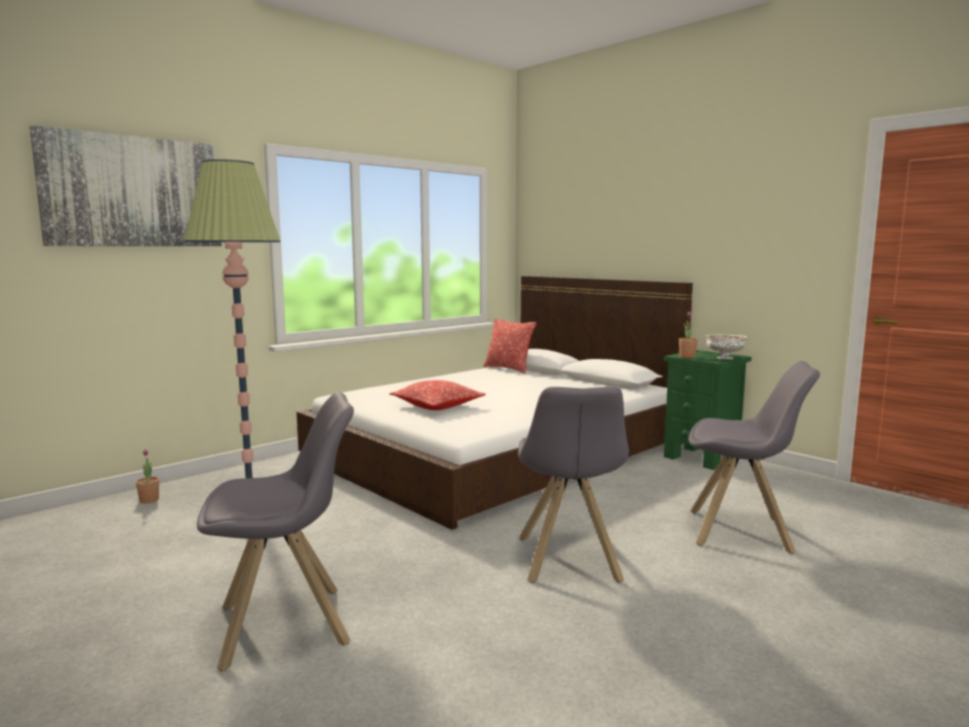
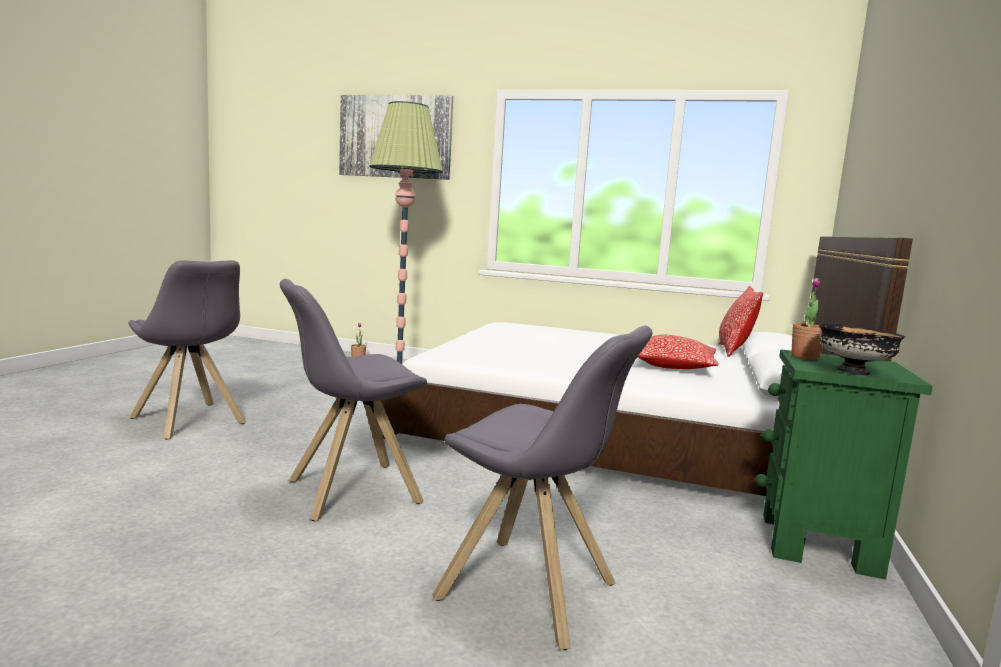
camera: 60 degrees right, 0 degrees up
pillow [389,380,486,410] -> pillow moved to [638,335,719,369]
grey chair [689,361,820,554] -> grey chair turned 45 degrees counterclockwise [432,326,652,650]
white bowl [706,335,747,359] -> black bowl [819,324,905,375]

